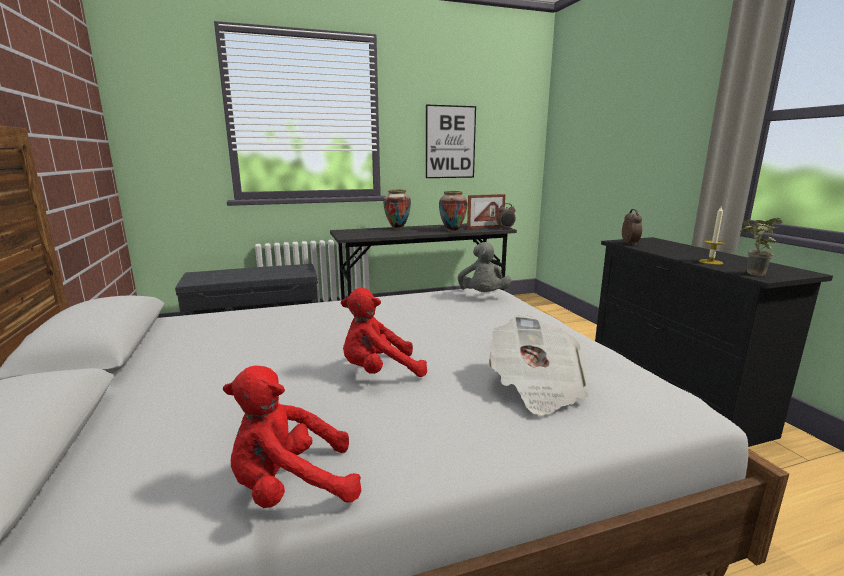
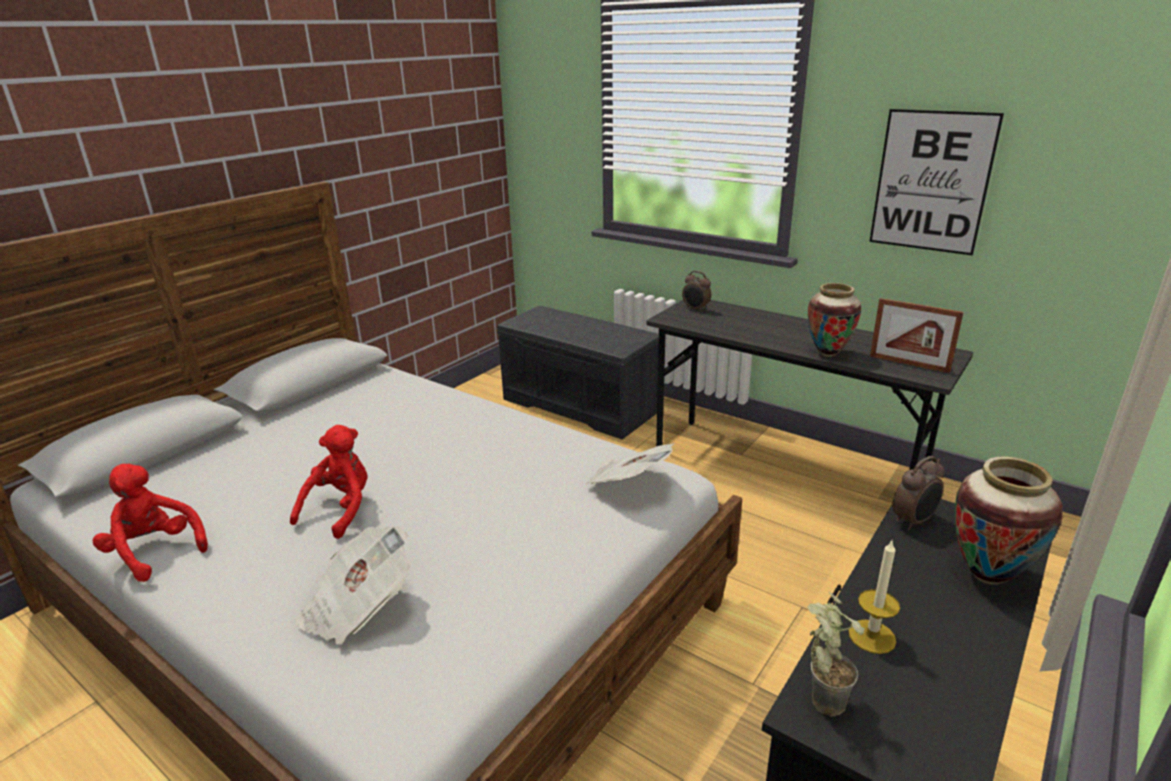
camera: 55 degrees right, 10 degrees up
red plush toy [341,288,427,377] -> red plush toy turned 75 degrees clockwise [290,425,368,539]
vase [383,190,411,229] -> vase moved to [955,457,1063,585]
grey plush toy [458,242,511,292] -> newspaper [585,443,675,484]
alarm clock [496,203,516,229] -> alarm clock moved to [682,271,712,312]

